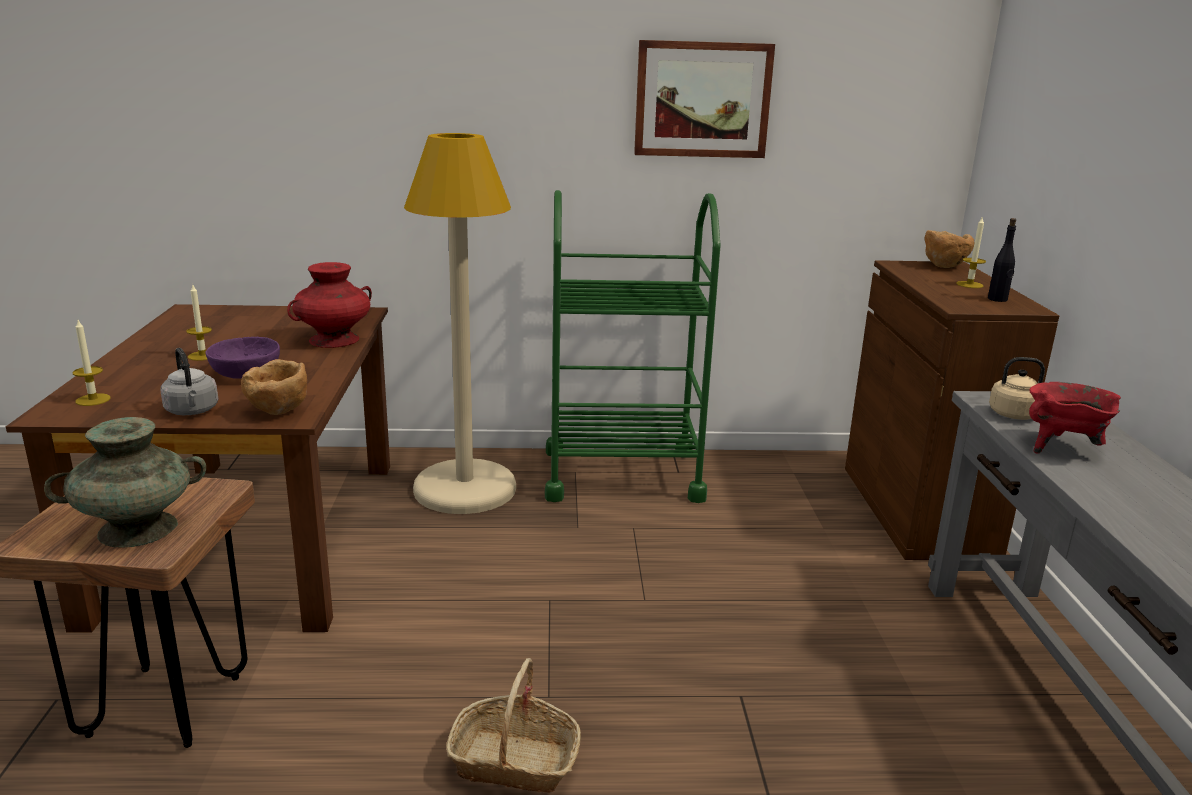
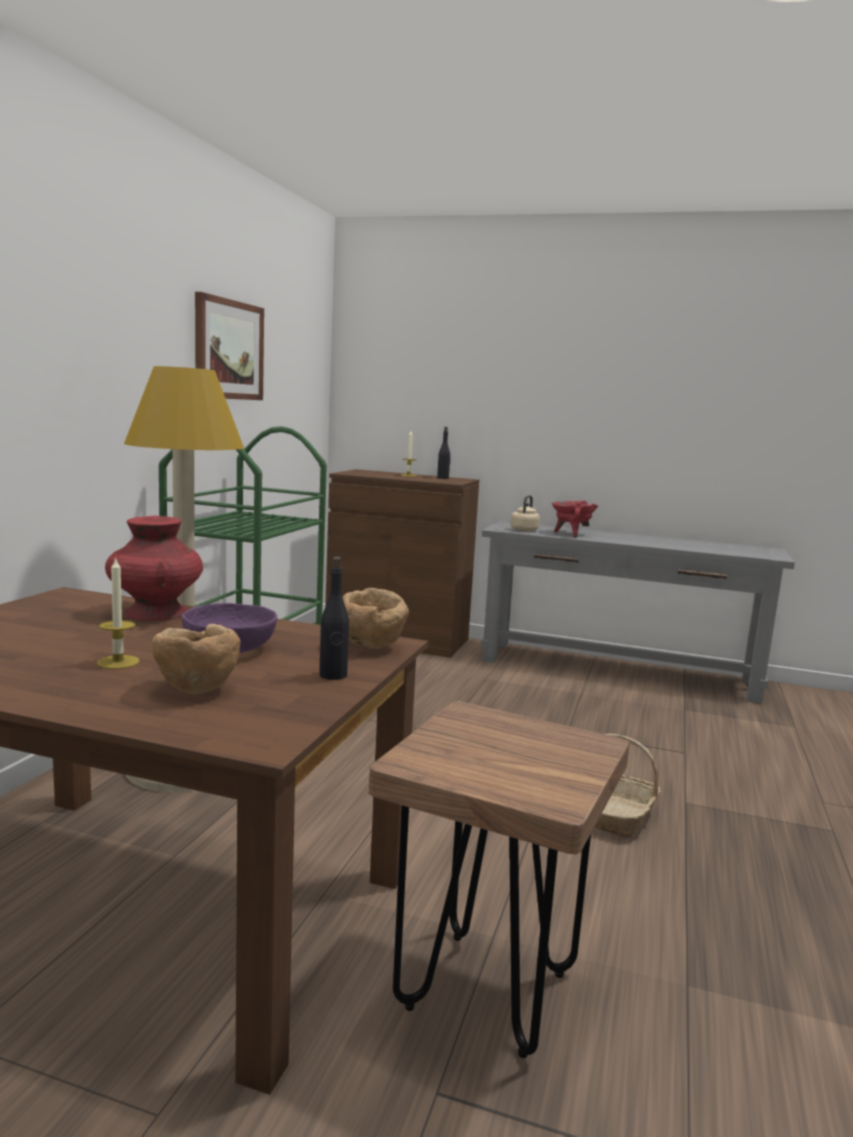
camera: 70 degrees left, 10 degrees down
turquoise vase [44,417,206,548] -> none
candle [73,320,111,406] -> none
grey kettle [160,348,219,415] -> black bottle [319,557,349,680]
brown bowl [924,230,974,268] -> brown bowl moved to [152,624,241,695]

